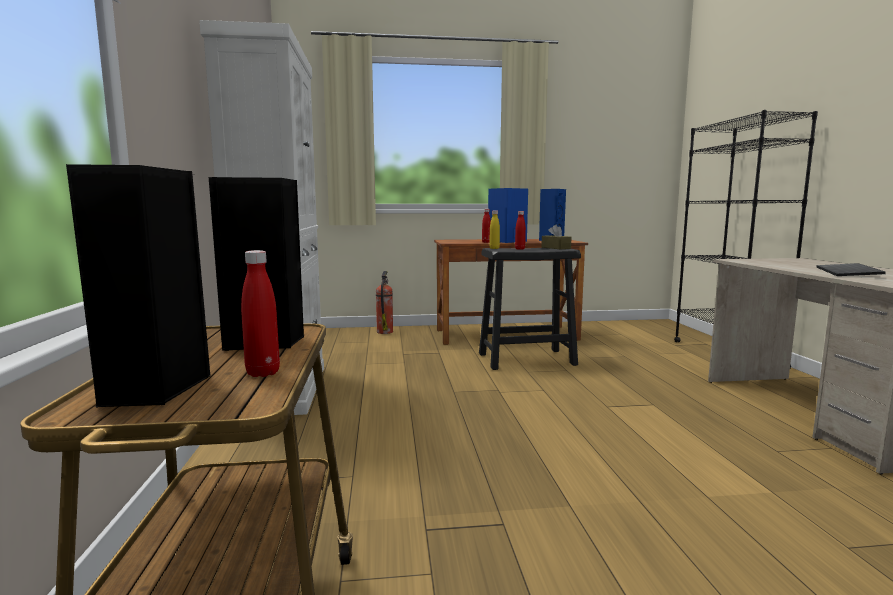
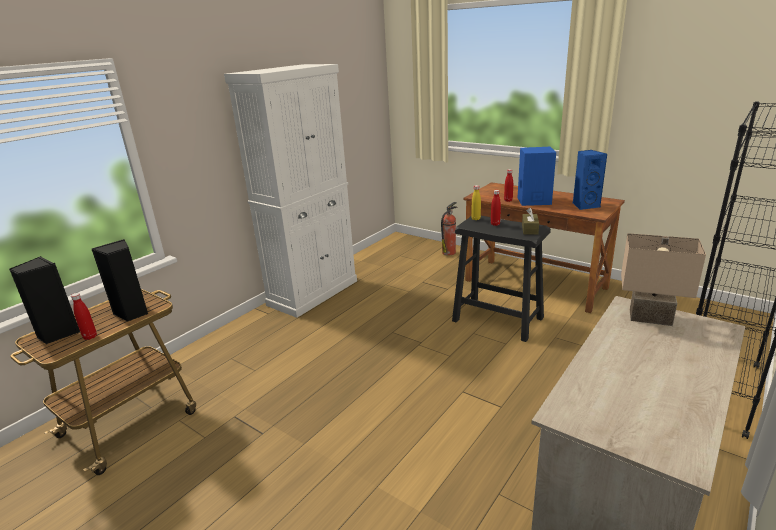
camera: 45 degrees right, 15 degrees up
keyboard [817,263,885,276] -> none
none -> beige table lamp [621,233,706,326]

